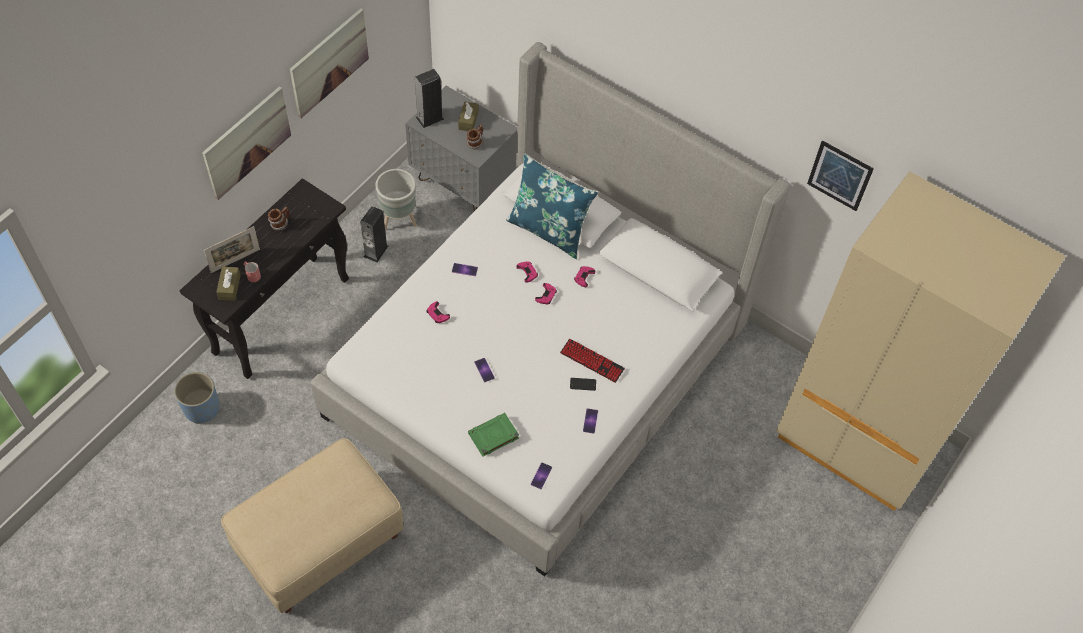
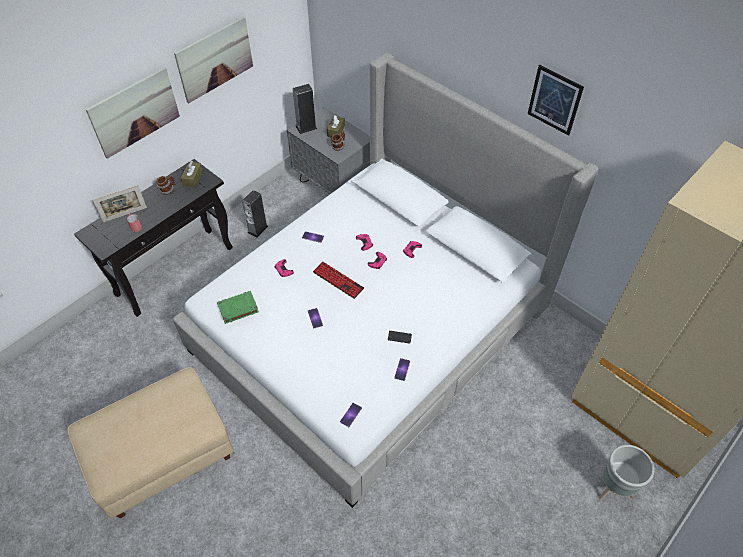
camera: 10 degrees right, 5 degrees down
blue planter [174,372,220,424] -> none
brown tissue box [216,267,241,301] -> brown tissue box moved to [181,161,203,187]
grey planter [375,169,417,230] -> grey planter moved to [599,445,654,500]
green book [468,413,519,457] -> green book moved to [217,291,259,324]
blue pillow [506,154,598,259] -> none
keyboard [560,339,625,383] -> keyboard moved to [313,262,364,299]
picture [807,140,874,211] -> picture moved to [528,65,584,136]

